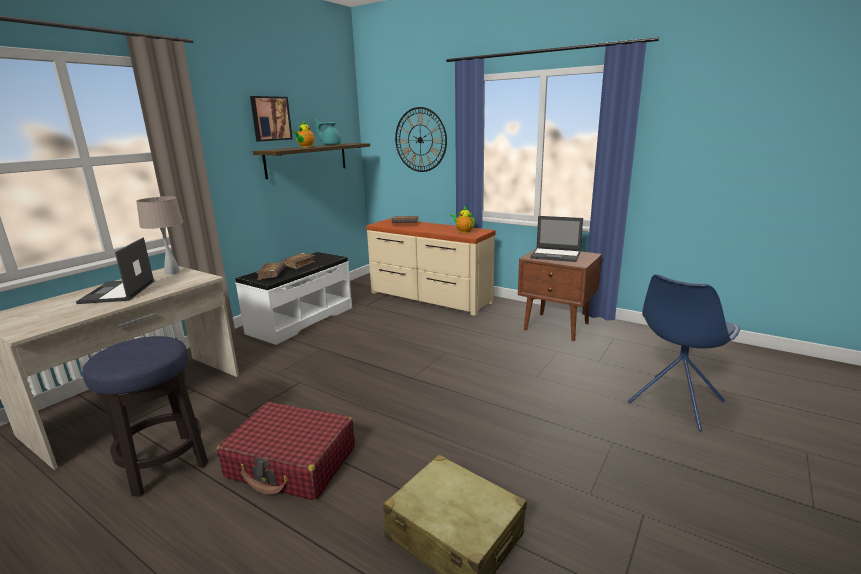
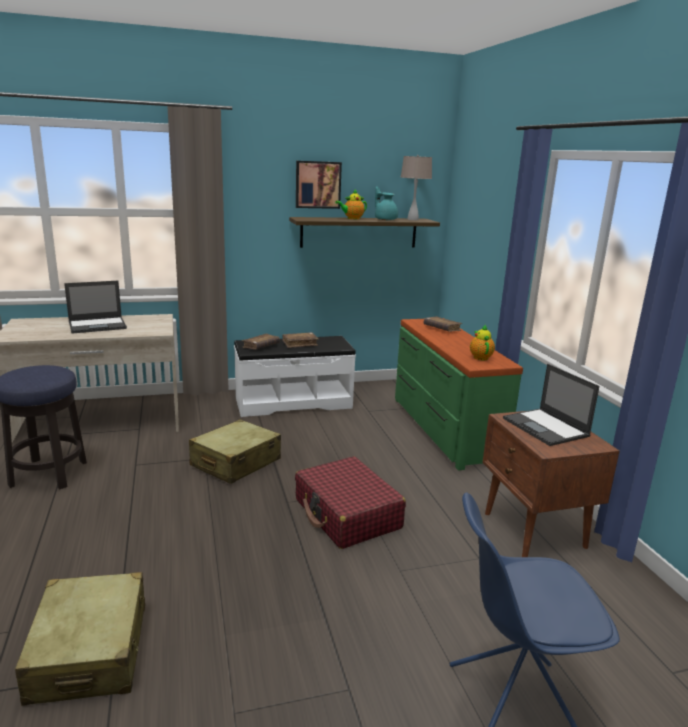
camera: 40 degrees right, 0 degrees up
laptop [76,238,154,304] -> laptop turned 150 degrees counterclockwise [64,281,127,334]
beige table lamp [136,196,183,275] -> beige table lamp moved to [401,155,432,220]
red suitcase [217,402,355,500] -> red suitcase moved to [295,456,406,549]
beige dresser [366,219,496,316] -> green dresser [395,318,523,471]
wall clock [395,107,447,172] -> none
none -> beige suitcase [189,419,281,484]

